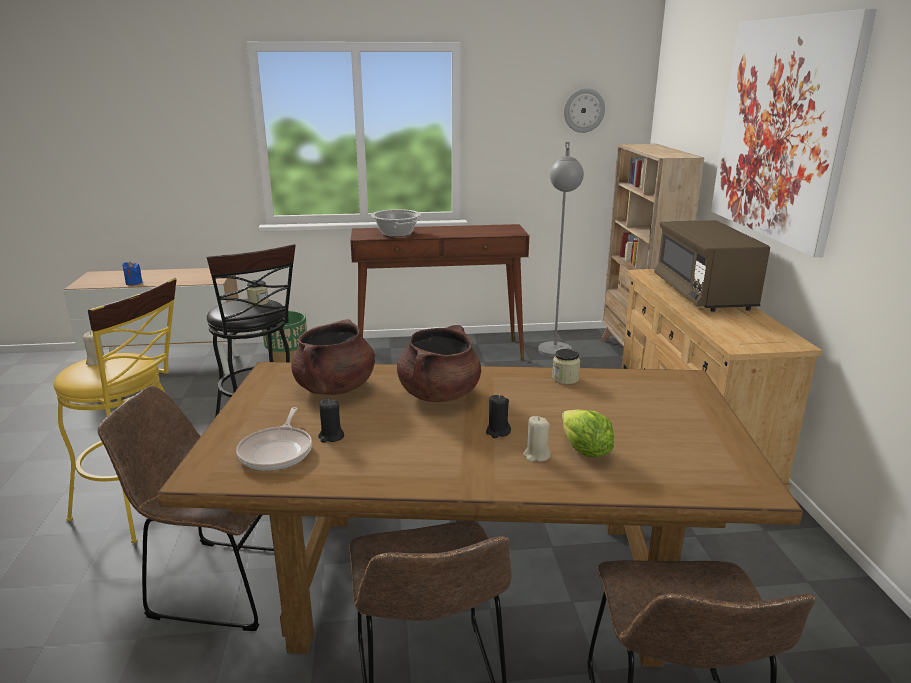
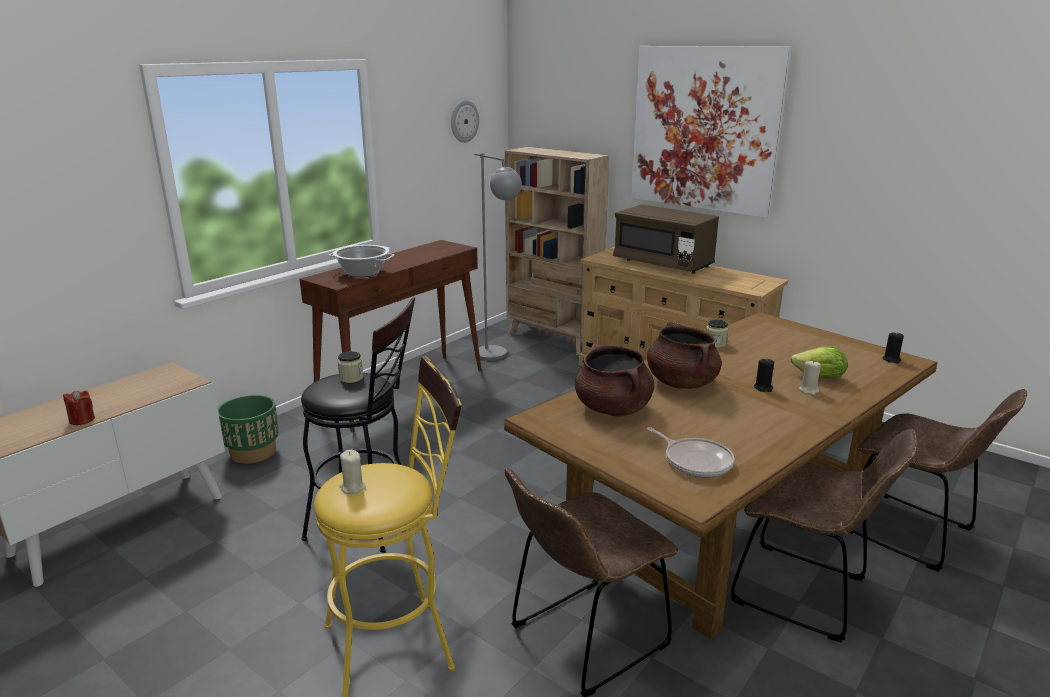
camera: 45 degrees left, 0 degrees up
blue candle [122,261,142,286] -> red candle [63,390,95,425]
black candle [318,399,344,443] -> black candle moved to [882,332,904,363]

